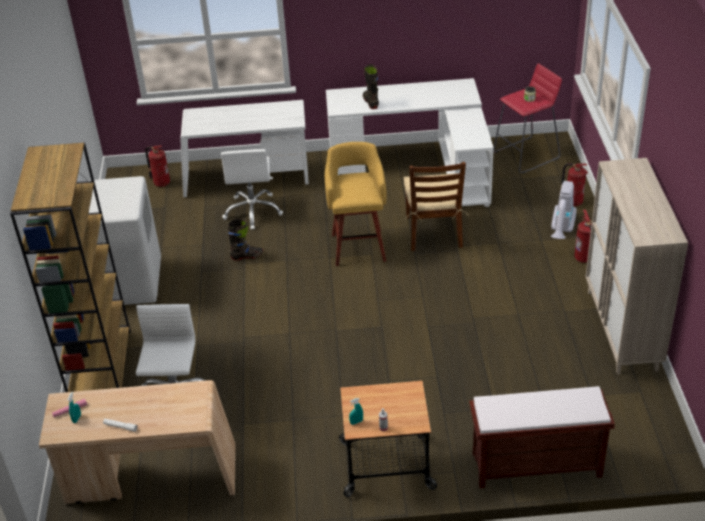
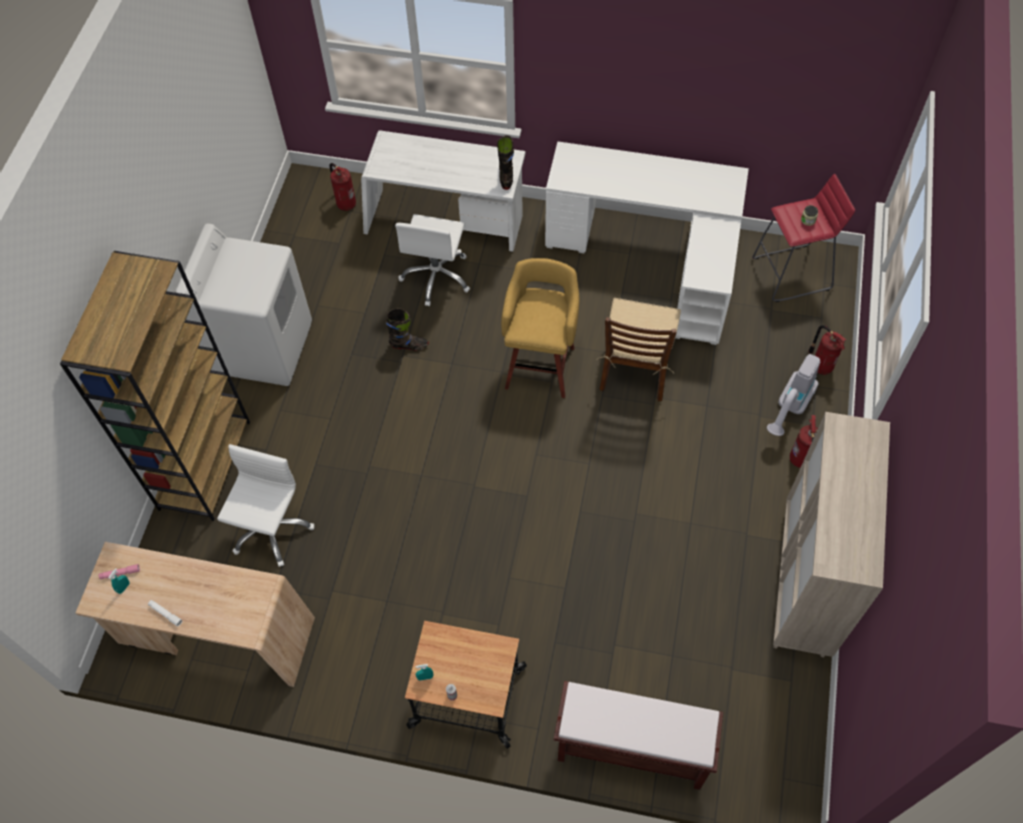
camera: 15 degrees right, 20 degrees up
black boot [363,64,379,109] -> black boot moved to [497,135,514,190]

